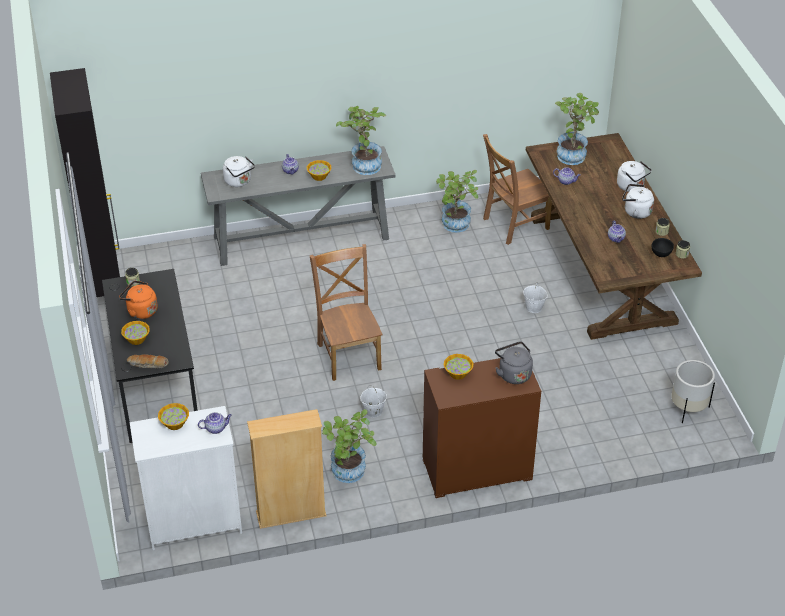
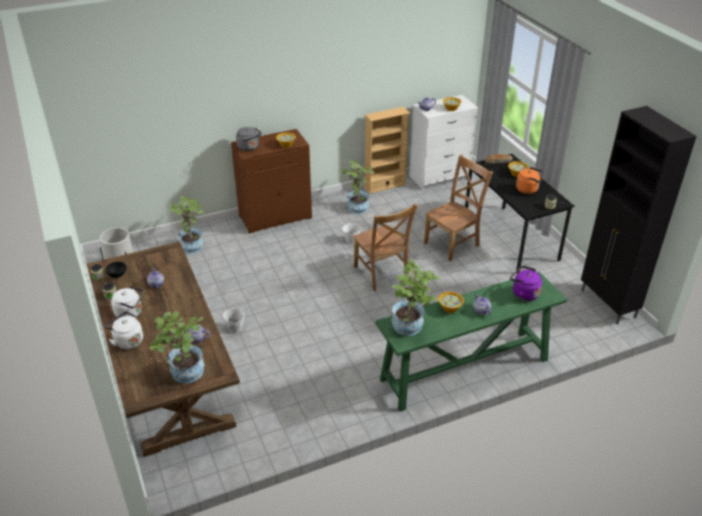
camera: 170 degrees right, 5 degrees down
grey console table [201,146,395,266] -> green console table [375,272,567,412]
white kettle [223,156,255,187] -> purple kettle [510,266,542,301]
potted plant [436,170,478,232] -> potted plant moved to [169,196,204,254]
brown chair [483,134,552,245] -> brown chair moved to [424,155,493,261]

